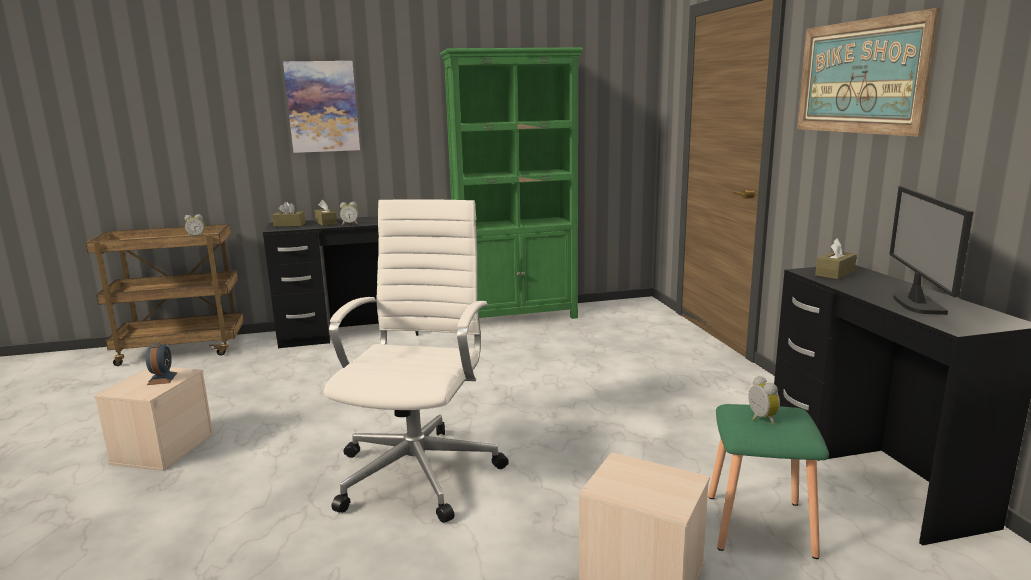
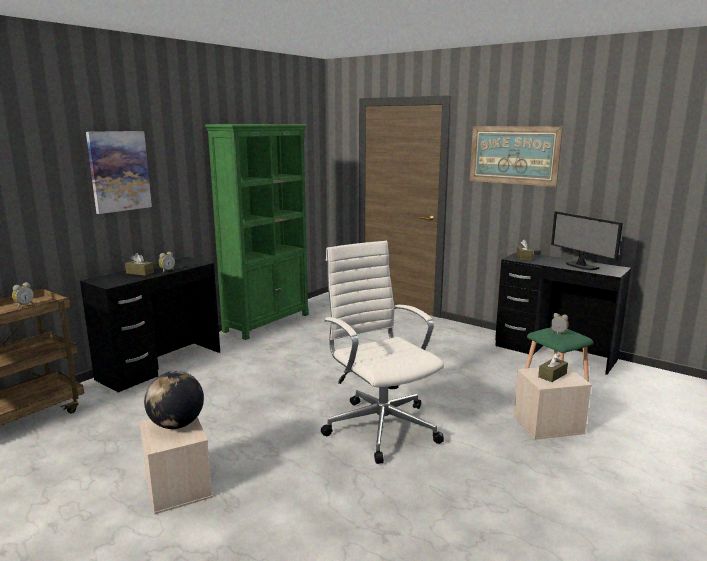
camera: 40 degrees left, 0 degrees up
alarm clock [146,342,177,385] -> globe [144,371,204,429]
brown tissue box [272,202,305,227] -> brown tissue box moved to [538,353,568,382]

